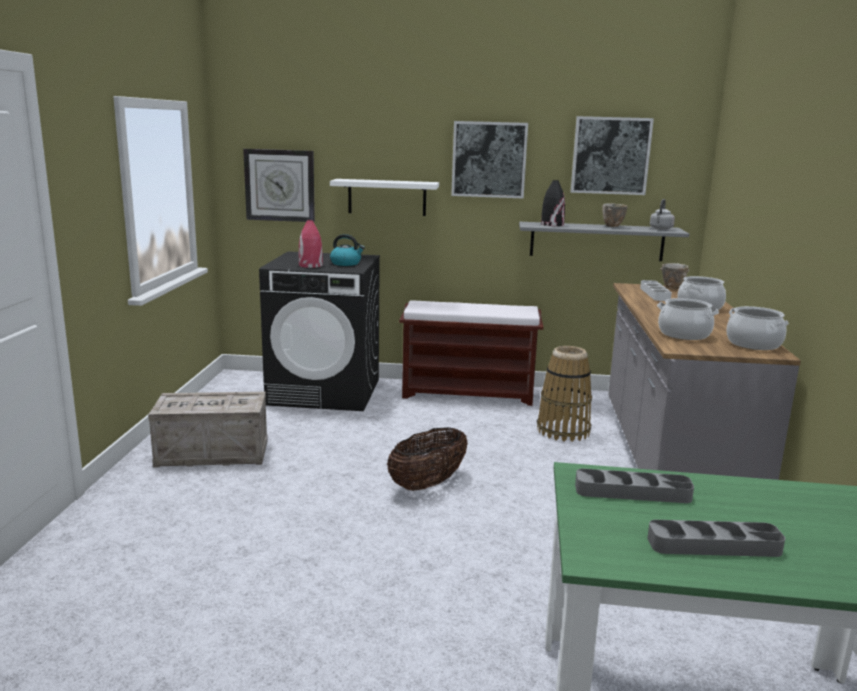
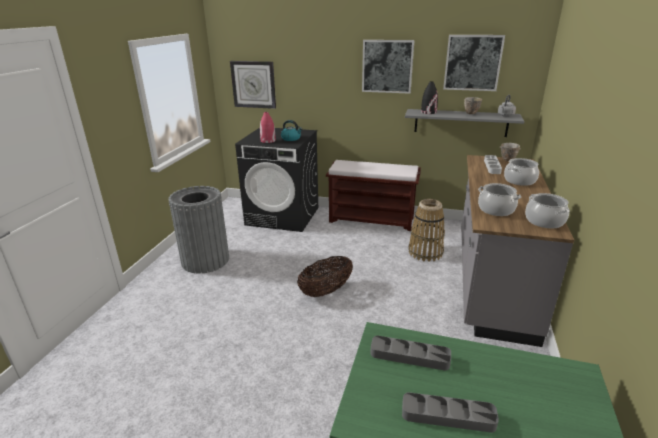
camera: 10 degrees right, 10 degrees up
crate [148,392,268,468] -> grey trash can [169,186,229,274]
white shelf [330,179,439,216] -> none

